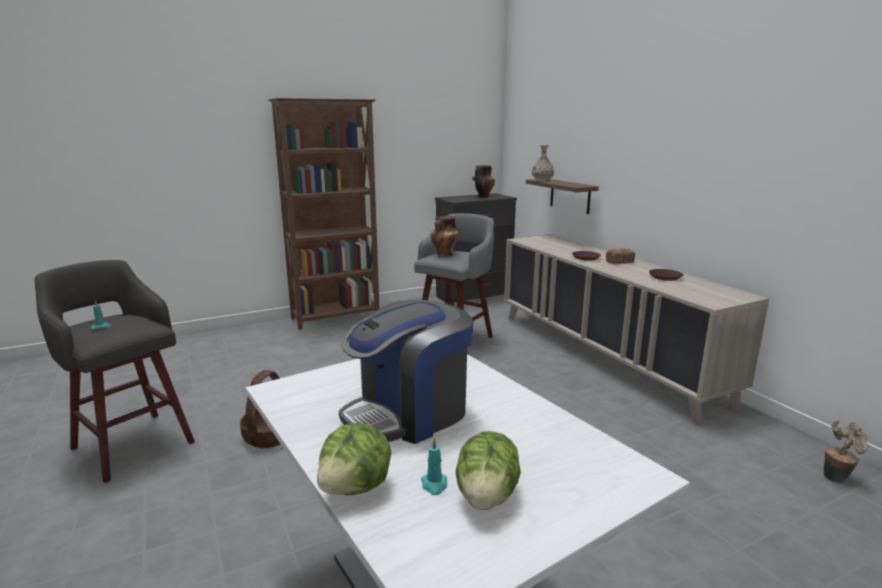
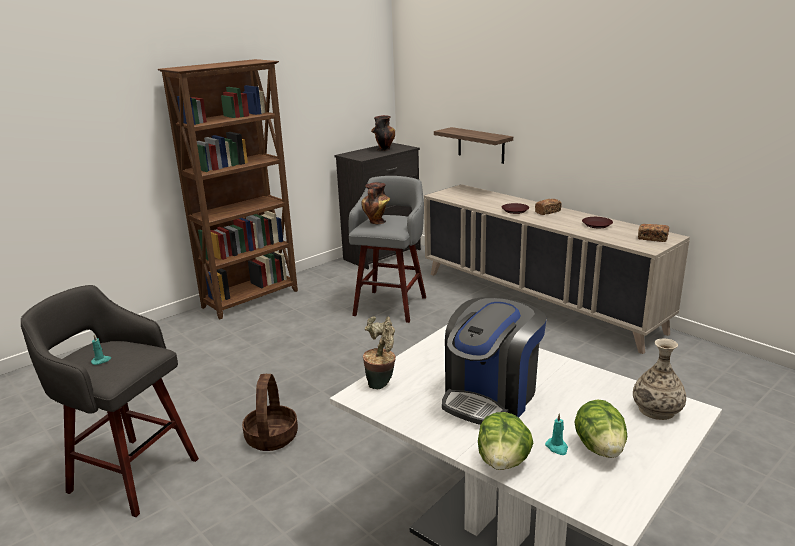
camera: 15 degrees left, 5 degrees up
vase [532,145,554,181] -> vase moved to [633,339,686,420]
potted plant [823,420,869,483] -> potted plant moved to [363,316,396,389]
none -> bread [638,224,669,242]

